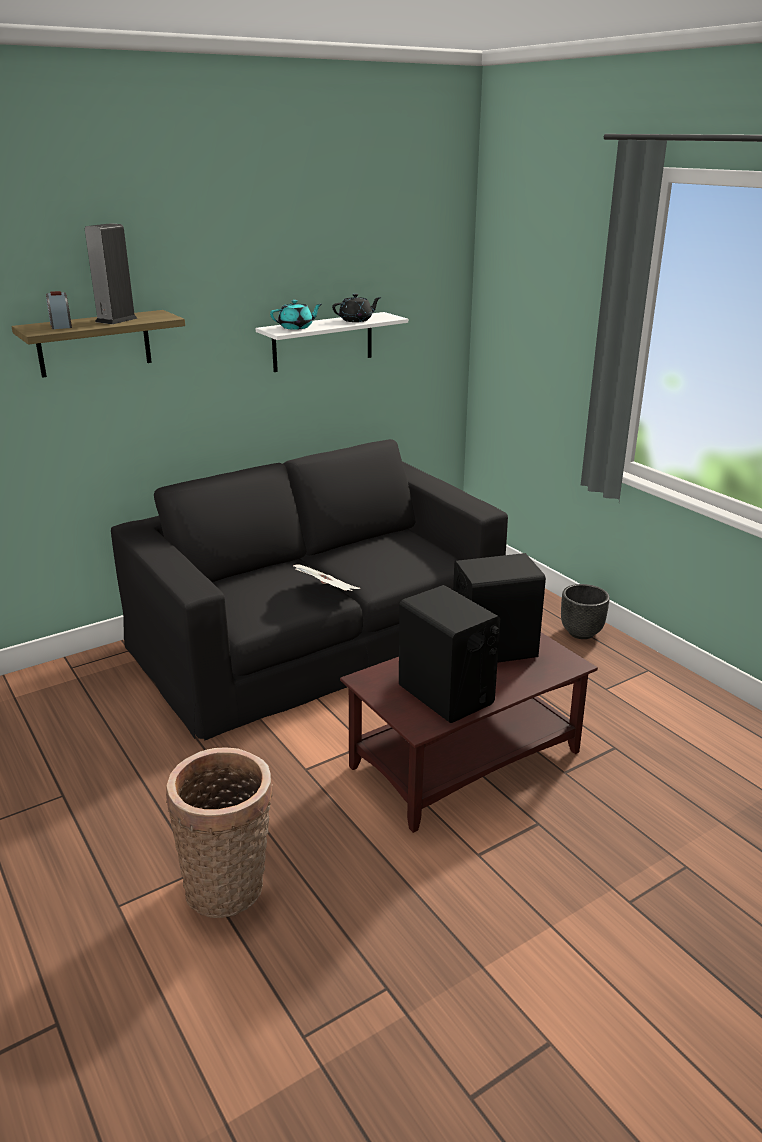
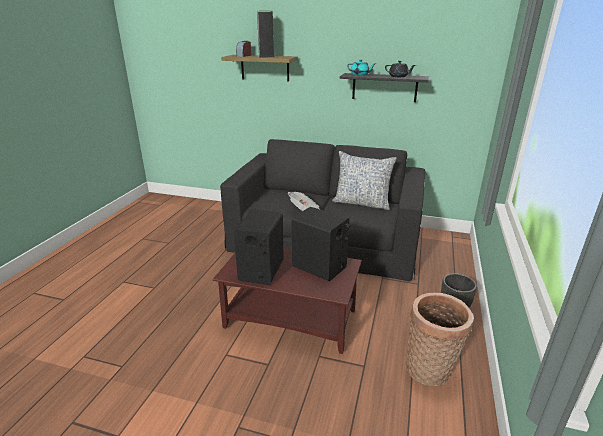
camera: 50 degrees right, 0 degrees up
basket [166,747,273,918] -> basket moved to [405,293,474,386]
white shelf [256,312,408,372] -> black shelf [340,73,429,102]
none -> pillow [332,151,397,210]

